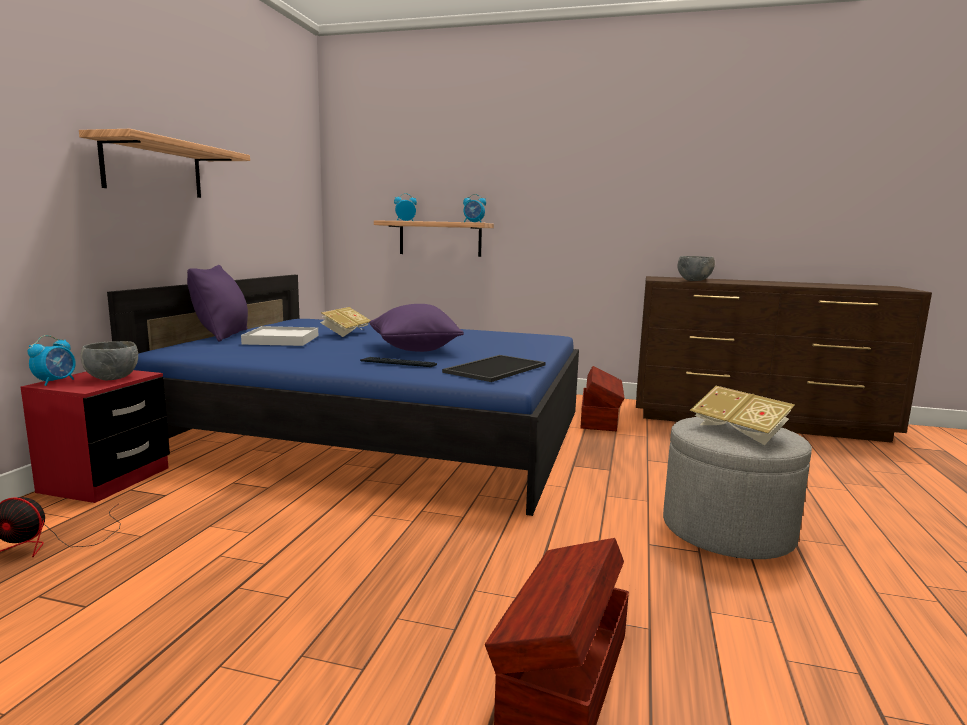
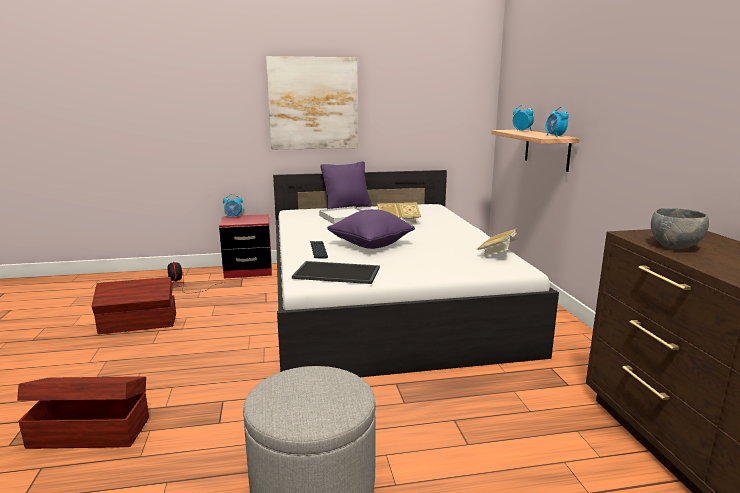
camera: 65 degrees right, 5 degrees up
shelf [79,129,250,198] -> picture [266,56,358,150]
grey bowl [80,341,138,380] -> none
blue bed [107,275,579,516] -> white bed [273,170,559,377]
brown storage box [581,366,624,431] -> brown storage box moved to [92,277,176,334]
book [690,386,795,445] -> book moved to [477,228,518,258]

